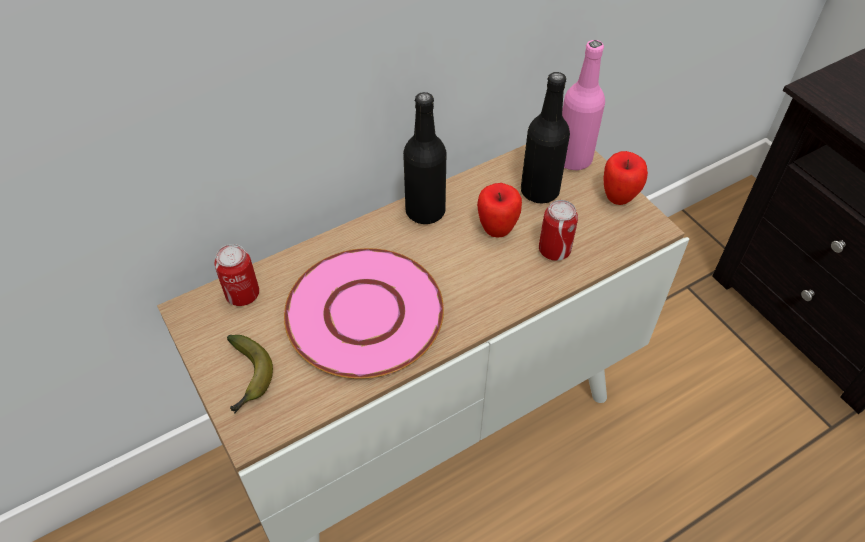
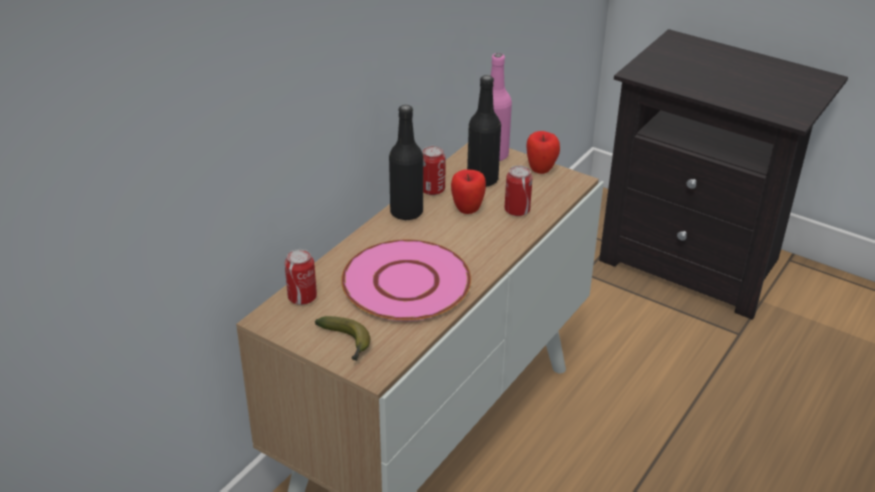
camera: 25 degrees left, 15 degrees down
none -> can [422,146,446,195]

